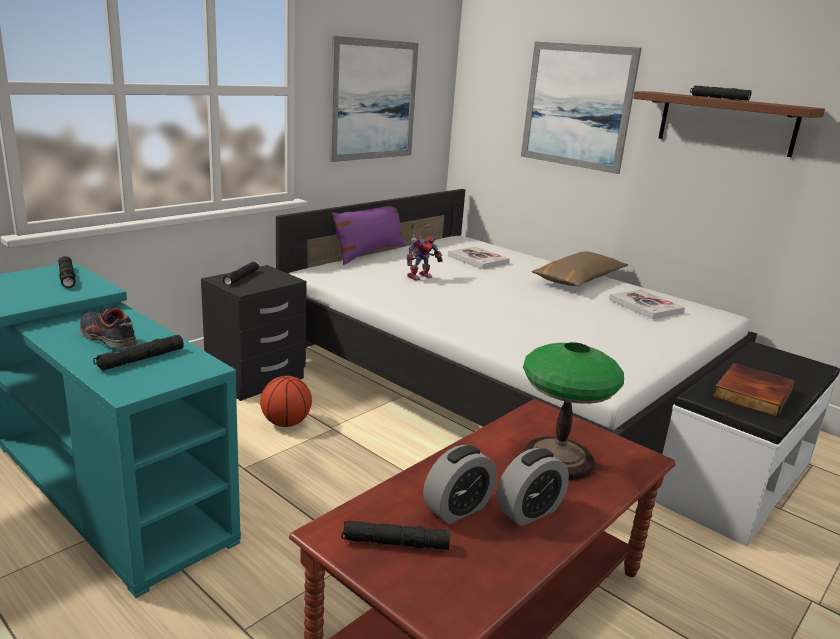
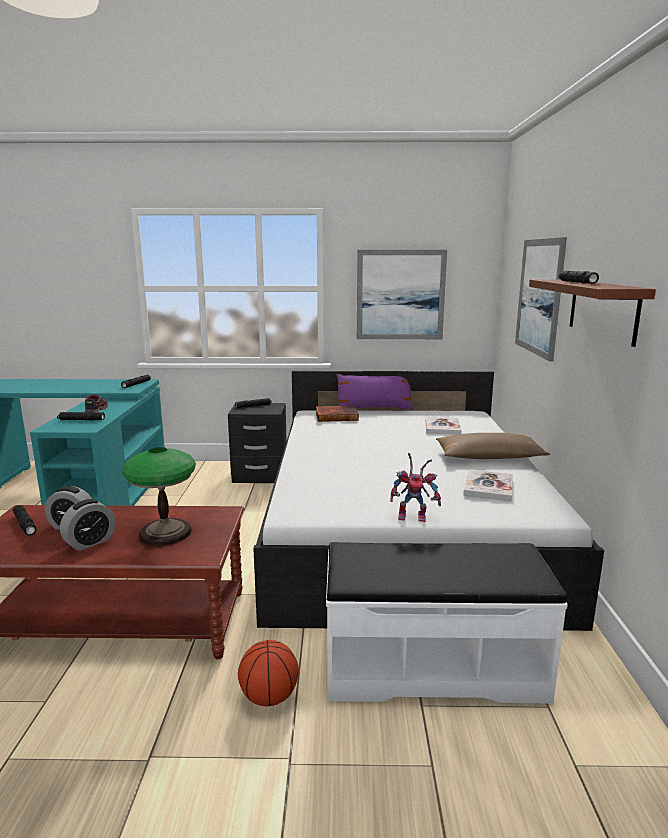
camera: 50 degrees right, 5 degrees down
basketball [260,376,312,427] -> basketball moved to [238,640,299,706]
toy robot [407,222,443,281] -> toy robot moved to [390,453,441,522]
alarm clock [496,448,569,526] -> alarm clock turned 60 degrees counterclockwise [60,499,115,551]
book [712,363,795,417] -> book moved to [316,406,359,422]

